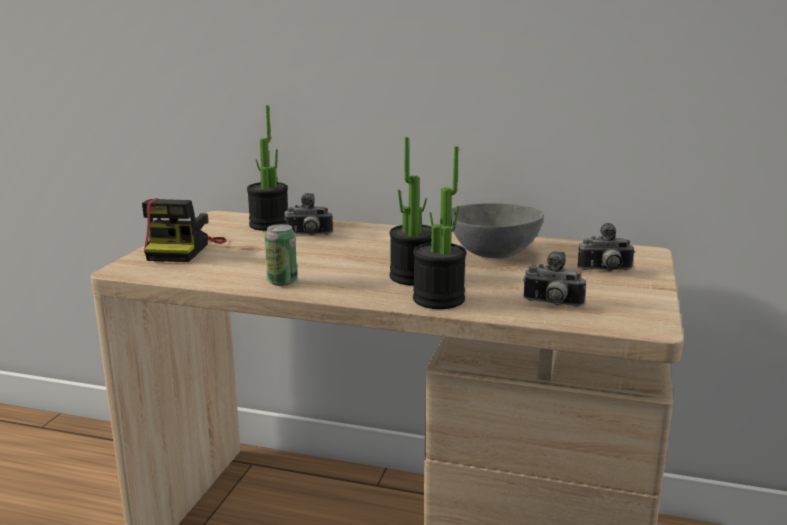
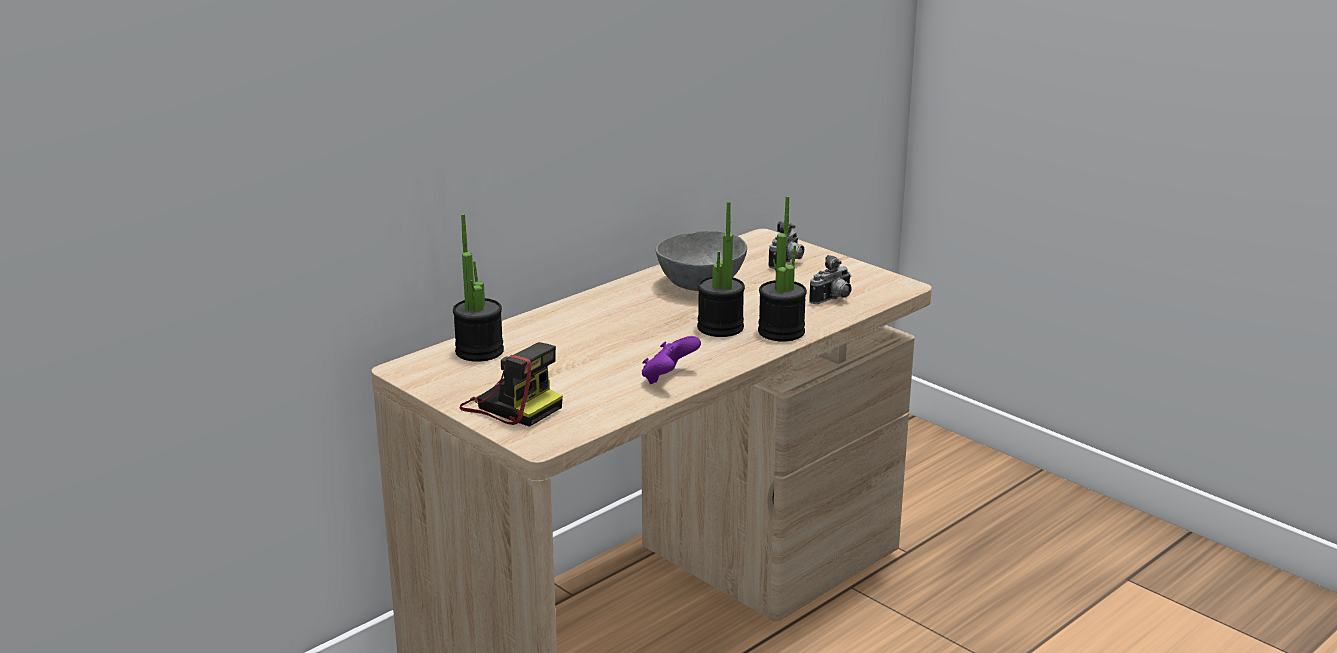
camera: 60 degrees left, 5 degrees up
can [265,224,297,286] -> purple game controller [642,336,701,384]
camera [284,193,333,236] -> none

